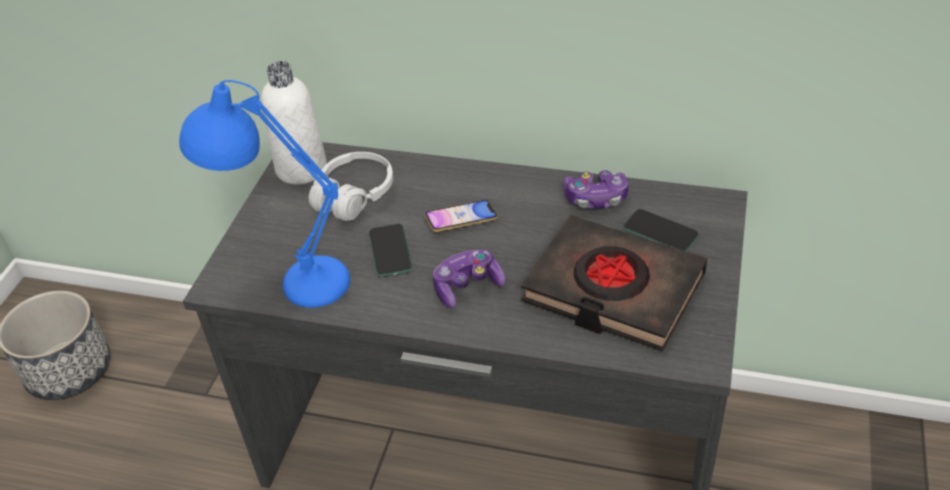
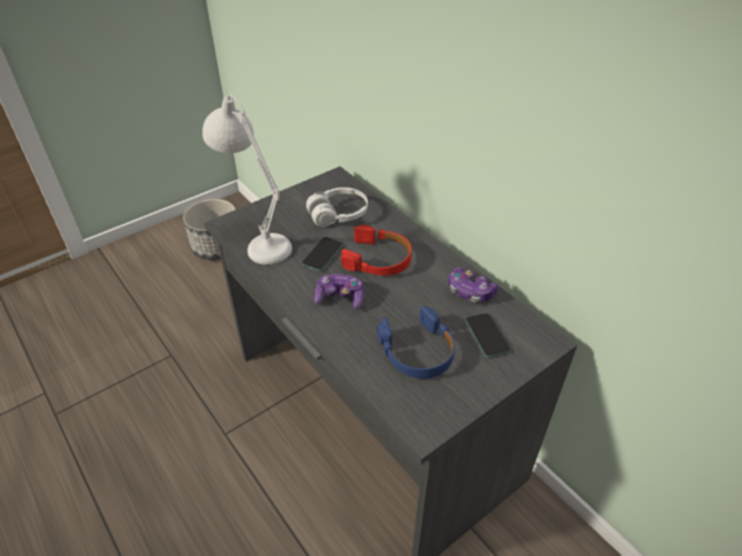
camera: 35 degrees right, 0 degrees up
blue table lamp [179,80,350,308] -> white table lamp [202,94,292,265]
white bottle [261,61,327,185] -> none
phone [424,200,498,232] -> red headphones [341,225,412,276]
black book [521,215,707,351] -> blue headphones [377,306,455,379]

